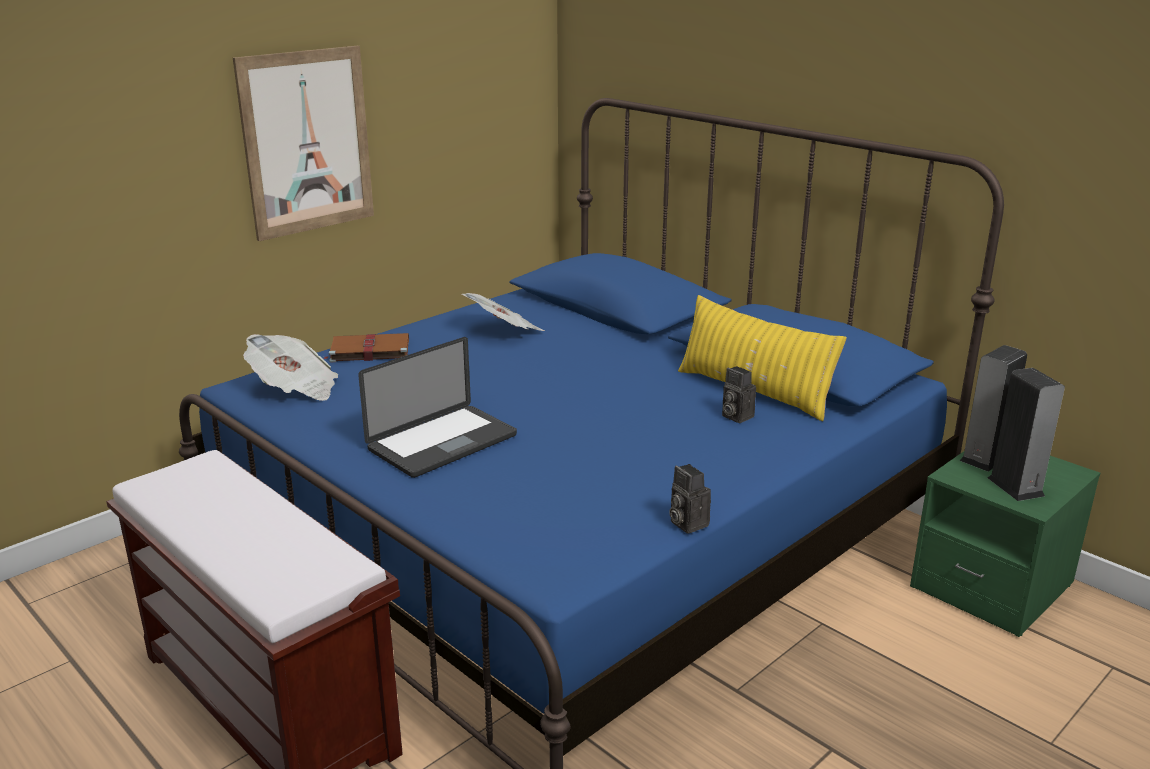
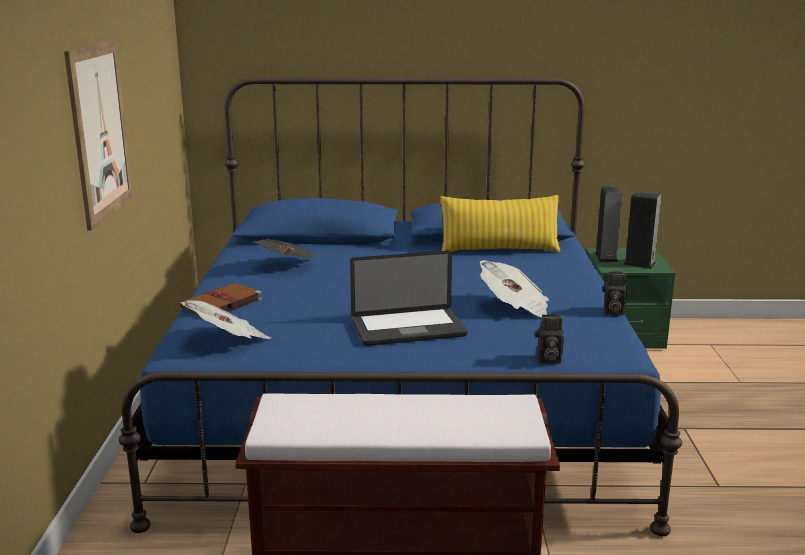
camera: 45 degrees left, 5 degrees down
laptop [358,337,517,478] -> laptop turned 75 degrees clockwise [350,251,468,346]
camera [722,366,756,423] -> camera moved to [535,314,564,364]
none -> newspaper [480,260,549,317]

